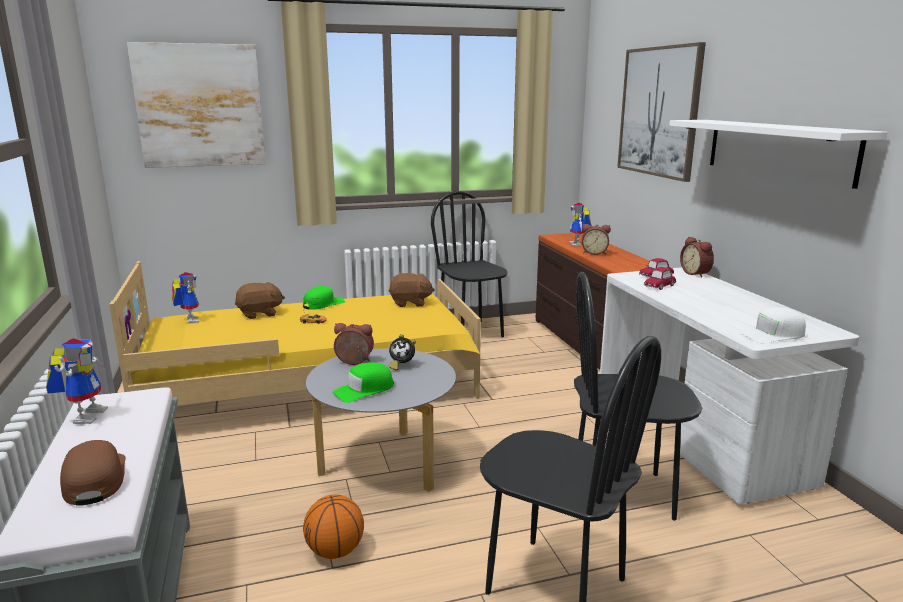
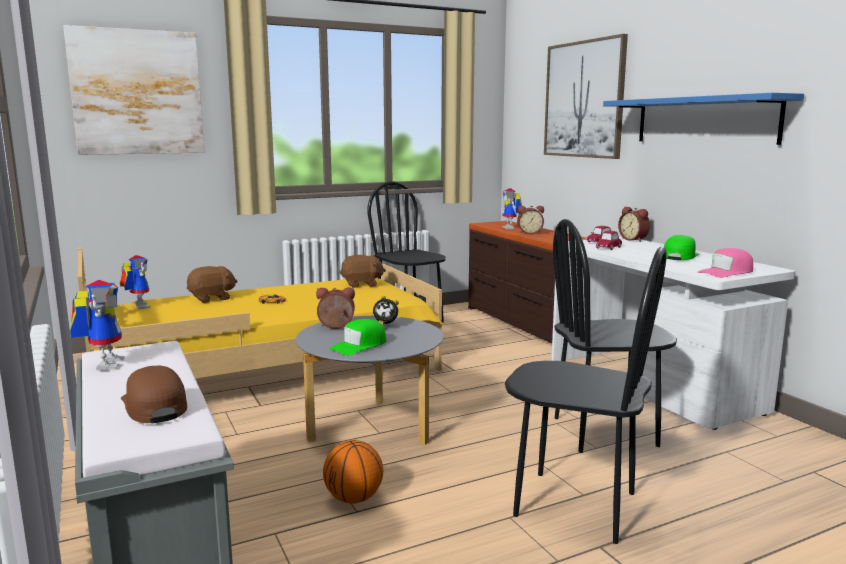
camera: 10 degrees left, 5 degrees down
green cap [303,286,345,310] -> green cap moved to [664,235,699,260]
white shelf [669,120,888,189] -> blue shelf [603,93,804,145]
white cap [738,307,806,344] -> pink cap [697,248,753,278]

